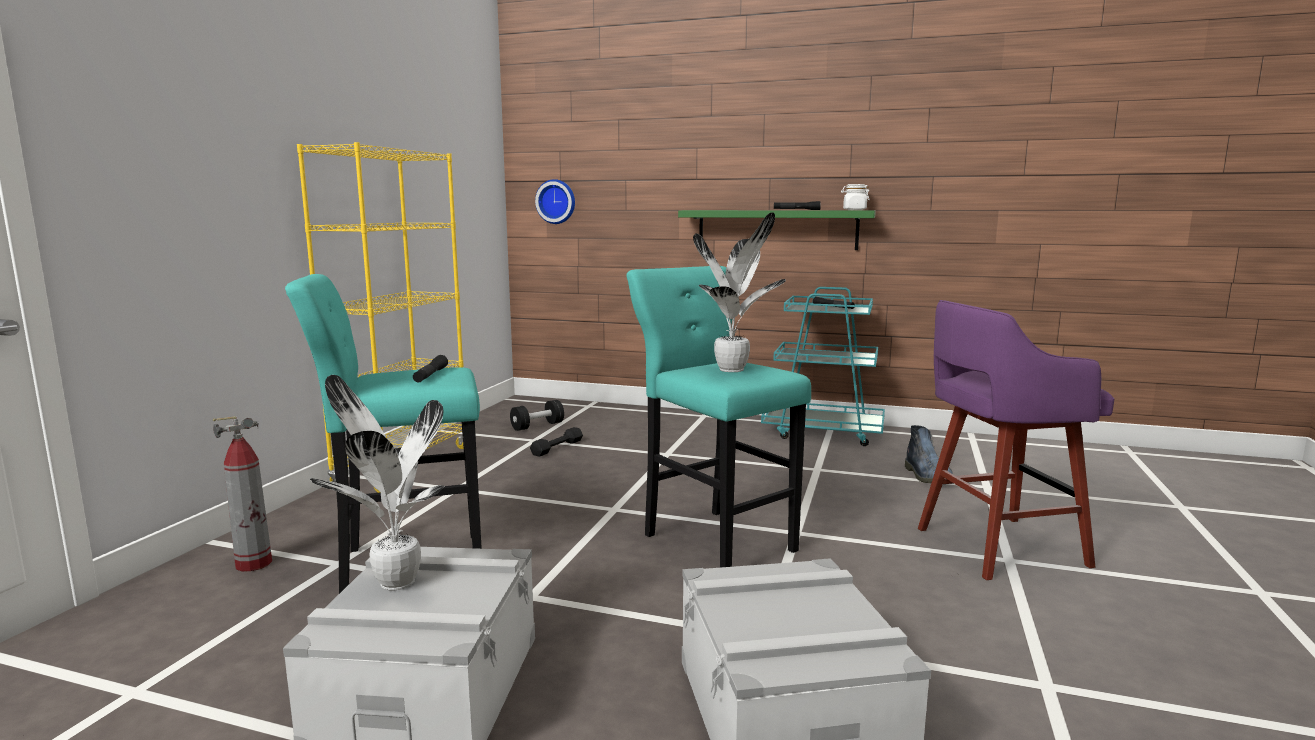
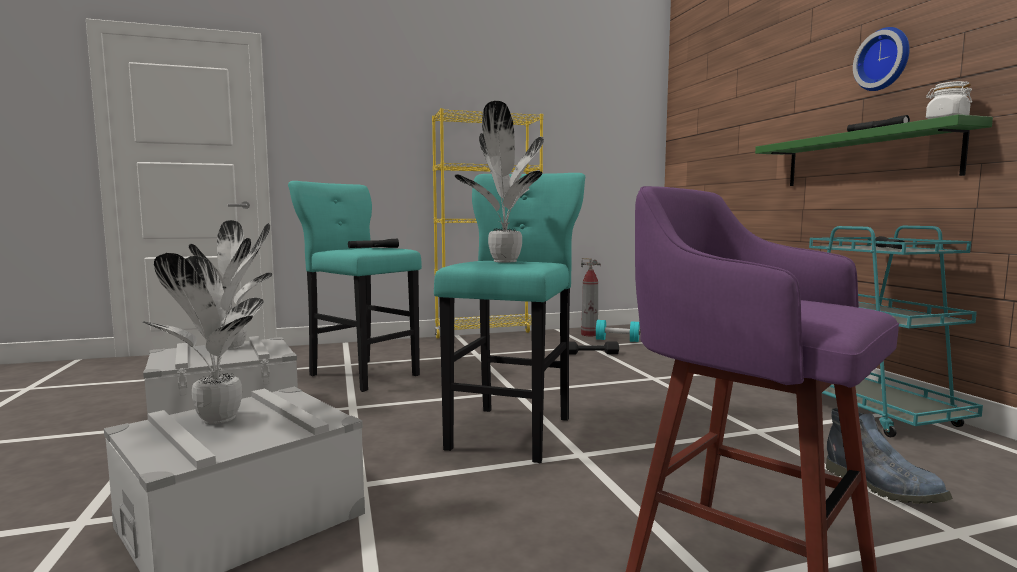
camera: 55 degrees right, 5 degrees down
fire extinguisher [212,416,272,571] -> fire extinguisher moved to [581,258,601,337]
black dumbbell [510,400,564,431] -> turquoise dumbbell [596,320,640,342]
wall clock [535,179,575,224] -> wall clock moved to [853,27,910,91]
boot [905,425,953,483] -> boot turned 75 degrees counterclockwise [826,408,953,504]
none -> potted plant [142,223,270,424]

